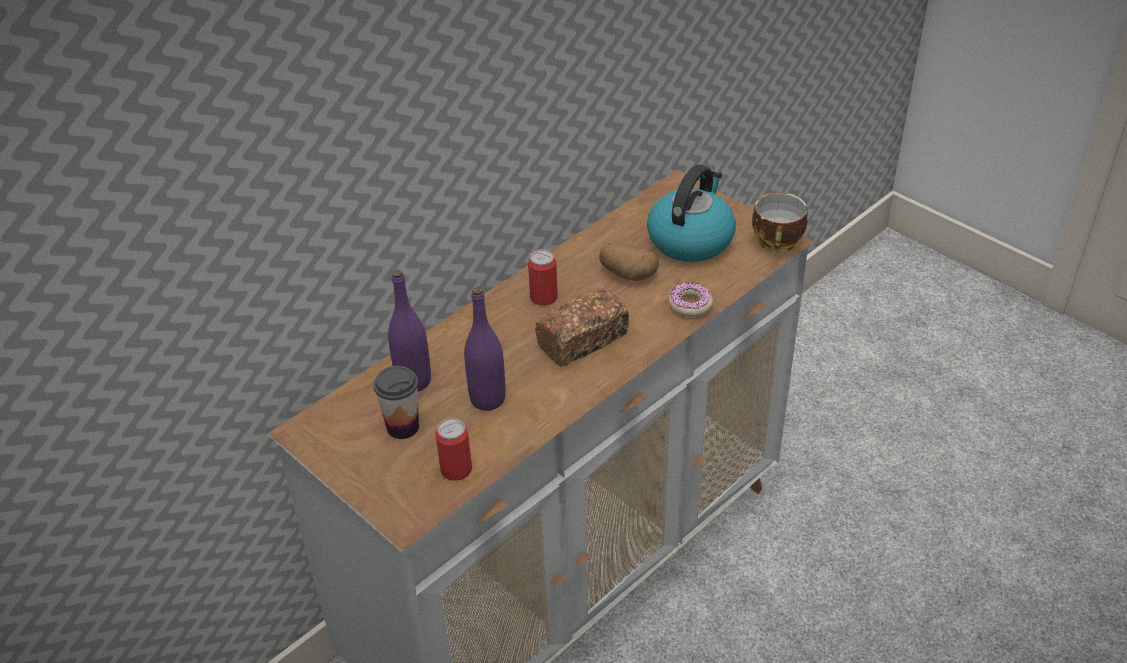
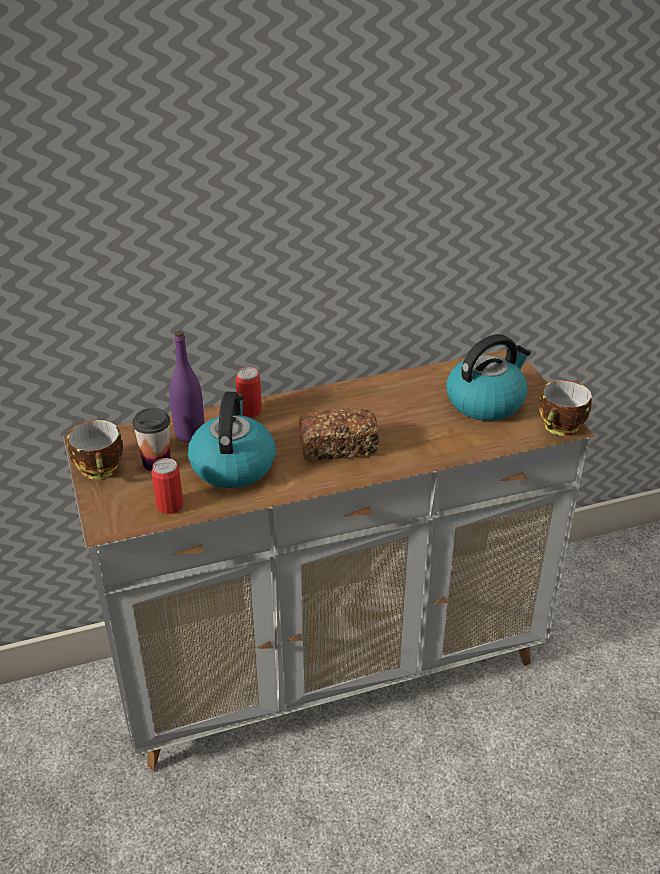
camera: 25 degrees right, 5 degrees down
purple bottle [464,287,506,411] -> kettle [188,392,276,488]
can [528,249,558,306] -> can moved to [235,367,262,417]
potato [599,243,659,281] -> none
donut [668,282,713,317] -> none
none -> cup [67,420,123,480]

